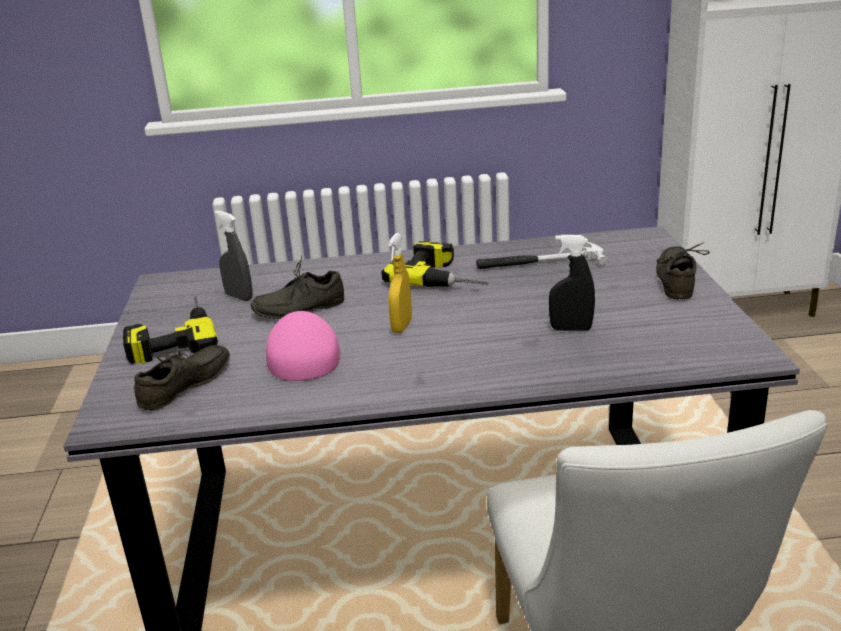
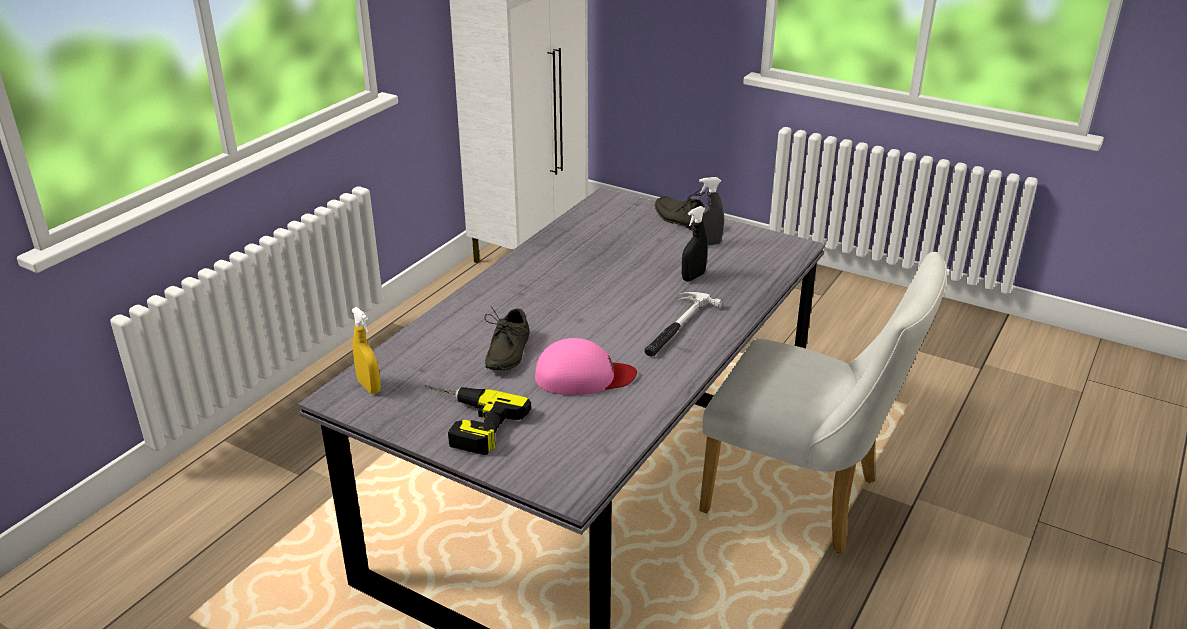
camera: 55 degrees left, 5 degrees up
grey shoe [134,345,230,410] -> none
grey spray bottle [214,210,253,301] -> grey spray bottle moved to [692,177,724,246]
pink cap [266,311,340,381] -> pink cap turned 150 degrees clockwise [535,338,637,395]
power drill [381,241,488,287] -> none
yellow spray bottle [388,233,412,333] -> yellow spray bottle moved to [351,307,381,394]
hammer [476,242,608,269] -> hammer moved to [644,292,722,357]

